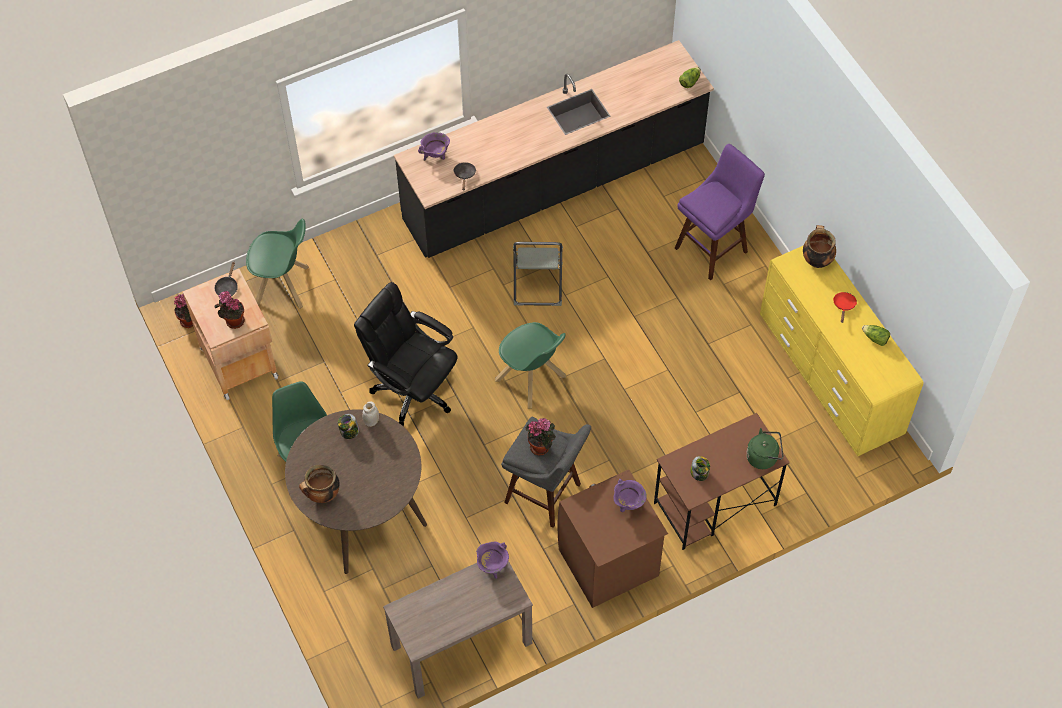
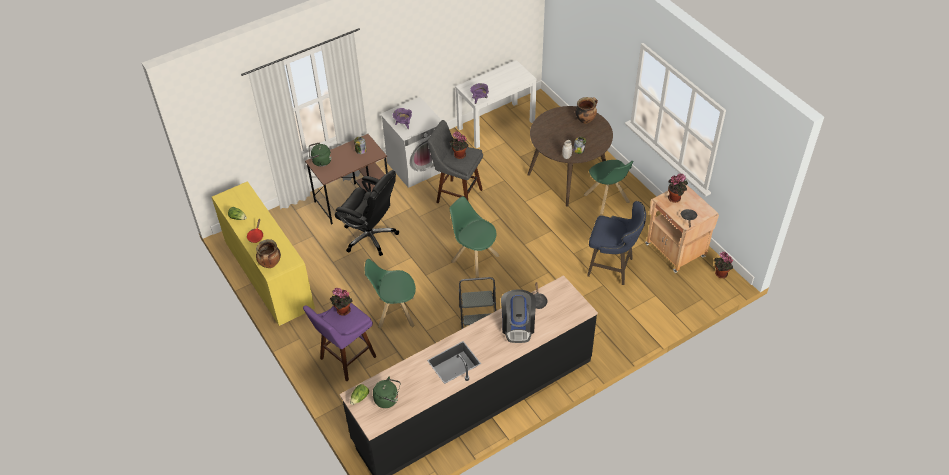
camera: 175 degrees right, 10 degrees down
green chair [246,219,309,309] -> green chair moved to [365,259,416,328]
black office chair [354,282,458,426] -> black office chair moved to [335,170,399,256]
brown console table [383,561,533,699] -> white console table [455,60,537,148]
purple cooking pot [418,132,450,161] -> none
brown washing machine [557,470,668,608] -> white washing machine [380,97,442,188]
none -> potted plant [330,287,353,316]
none -> green kettle [373,377,401,408]
none -> coffee machine [501,289,536,343]
none -> blue stool [587,201,646,285]

